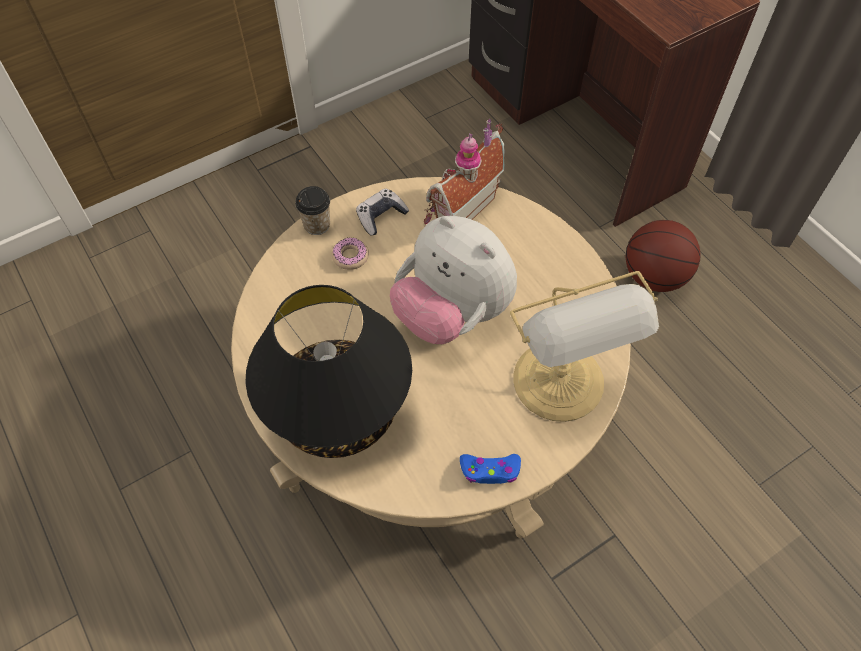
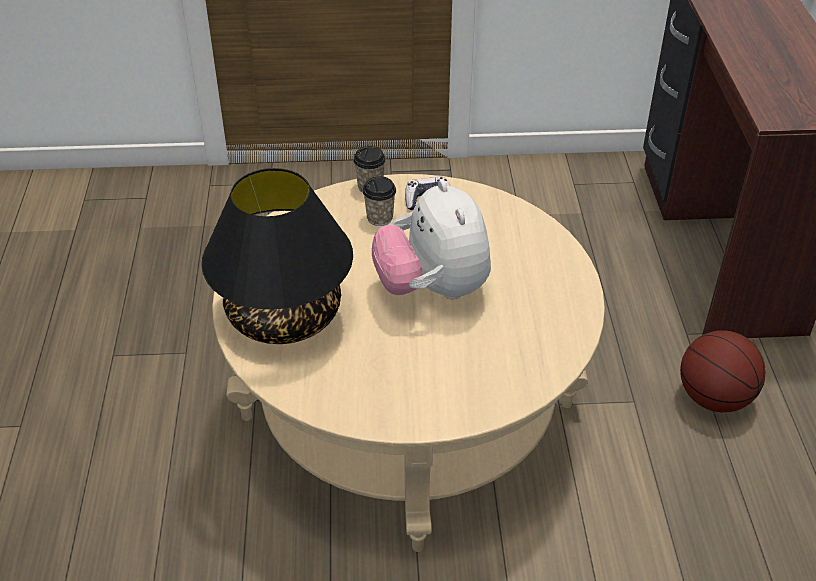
camera: 30 degrees right, 15 degrees down
donut [332,237,369,270] -> cup [362,176,396,226]
toy house [424,119,505,224] -> none
blue game controller [460,454,521,484] -> none
table lamp [510,271,659,422] -> none

